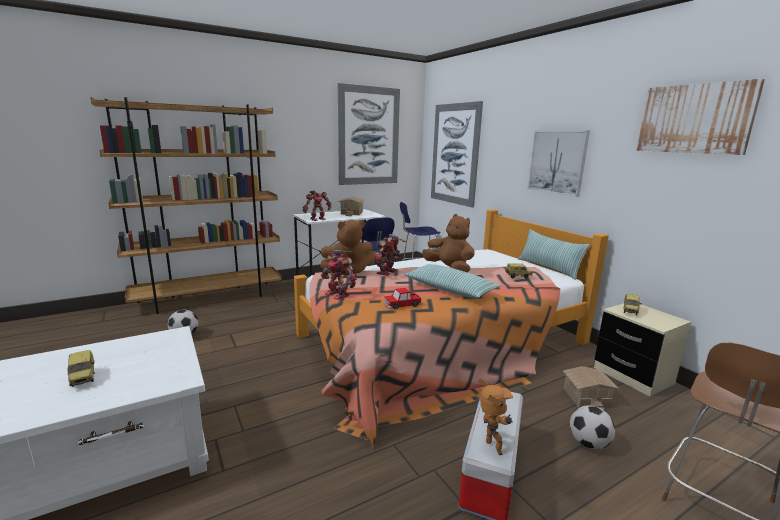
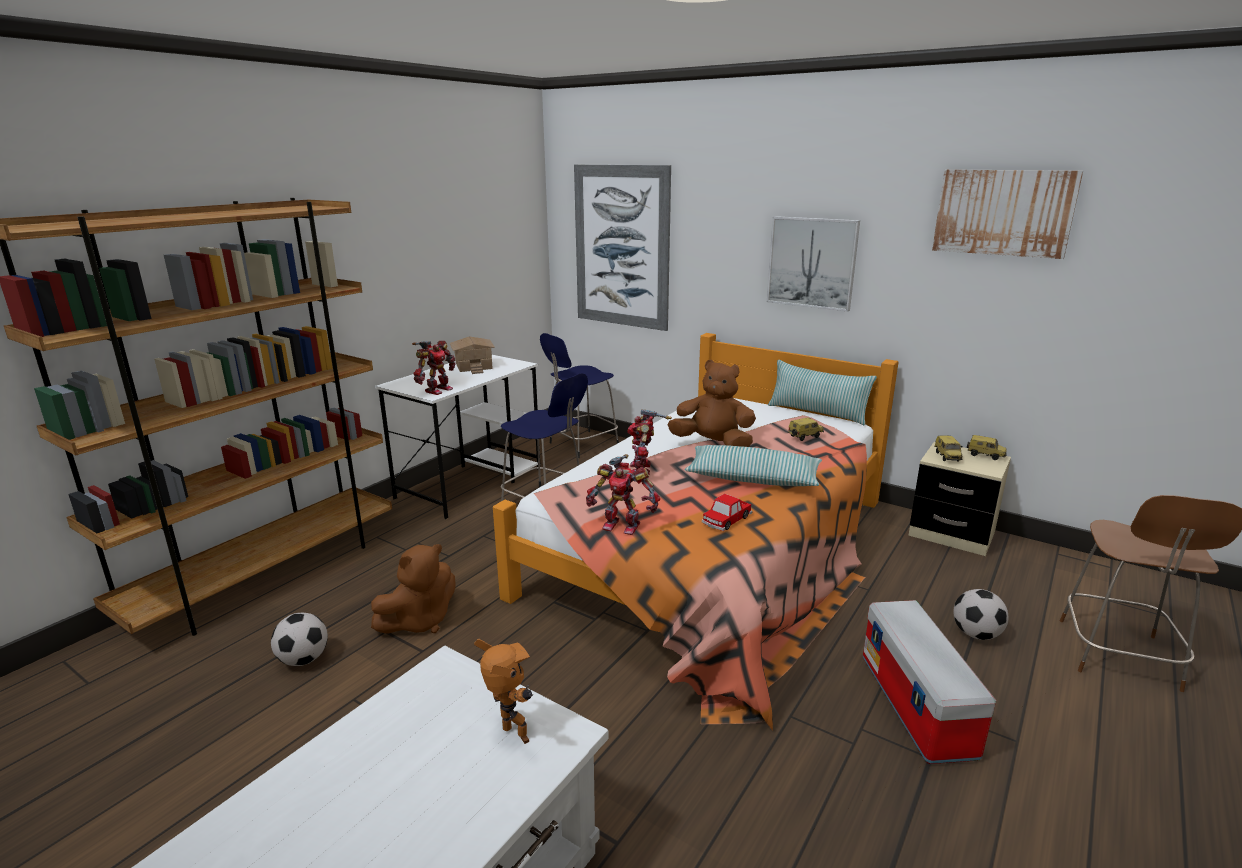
camera: 25 degrees left, 5 degrees up
toy car [68,350,95,387] -> toy car moved to [967,435,1007,460]
brown plush toy [320,220,376,277] -> brown plush toy moved to [371,544,456,634]
picture [338,83,400,185] -> none
toy robot [478,378,513,455] -> toy robot moved to [474,639,533,744]
toy house [563,366,619,411] -> none

